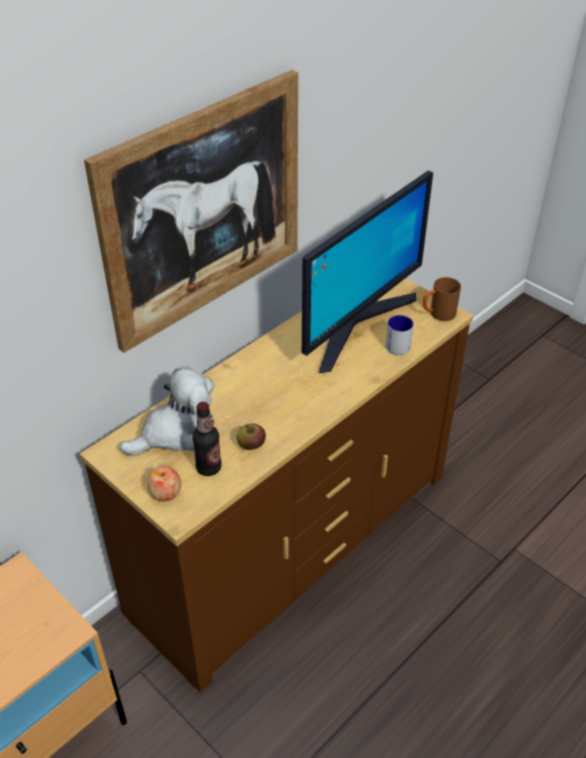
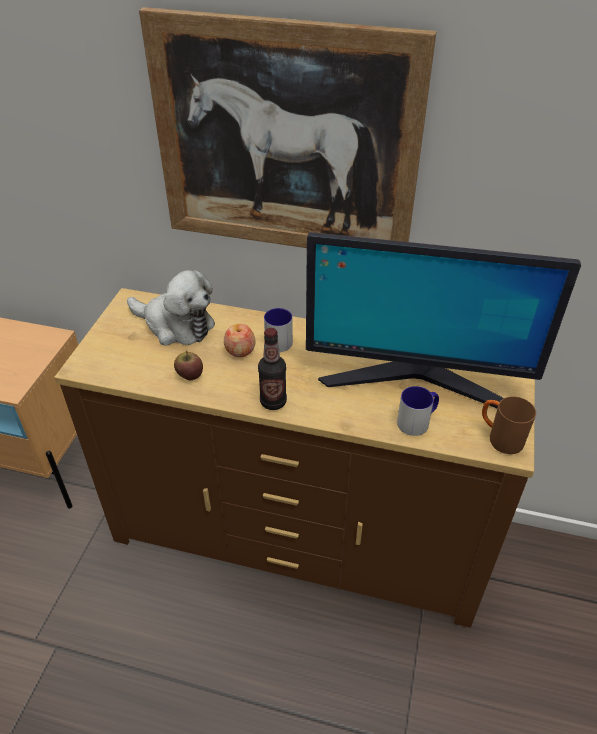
camera: 60 degrees right, 0 degrees up
apple [147,466,181,501] -> apple moved to [224,324,256,357]
bottle [192,402,221,476] -> bottle moved to [258,328,287,410]
none -> mug [264,308,293,352]

